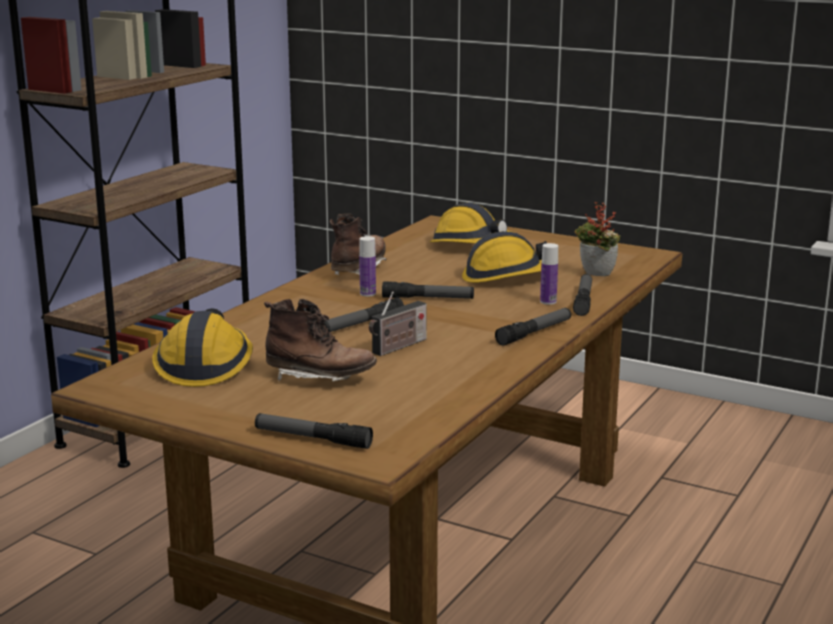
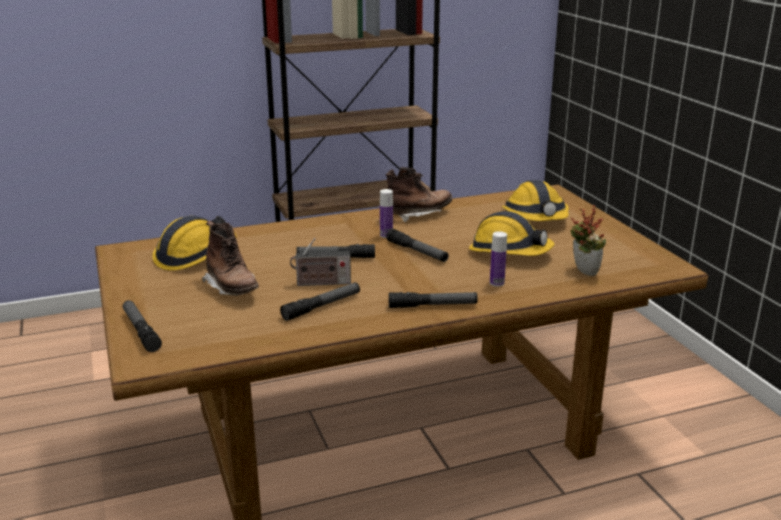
camera: 40 degrees right, 5 degrees up
flashlight [573,274,592,316] -> flashlight moved to [280,282,360,321]

